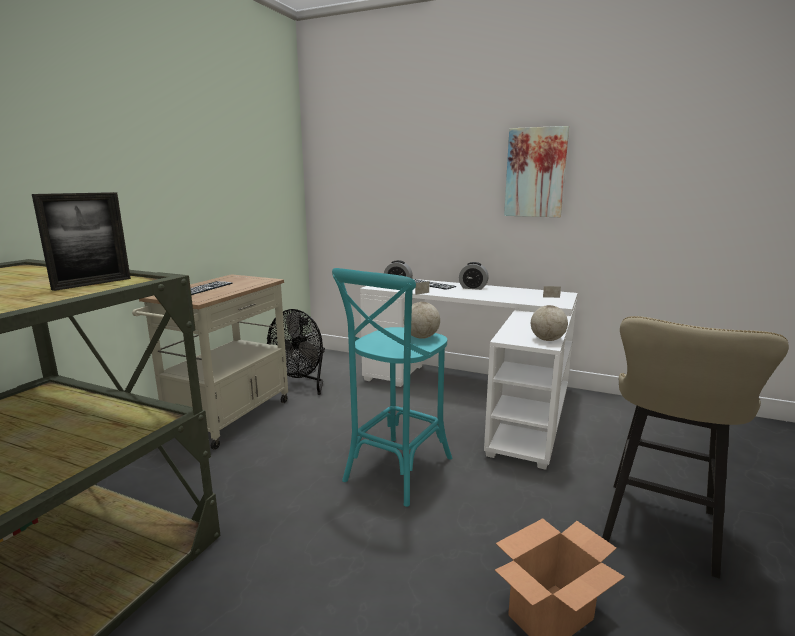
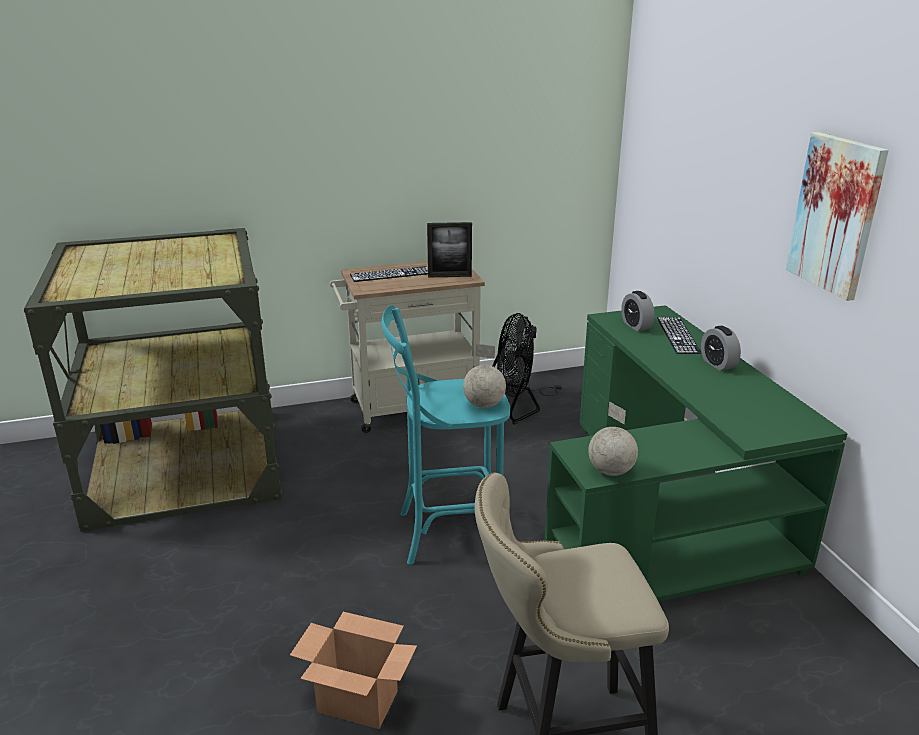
camera: 50 degrees right, 10 degrees up
picture frame [32,192,131,291] -> picture frame moved to [427,222,472,278]
white desk [360,279,578,470] -> green desk [545,305,848,602]

